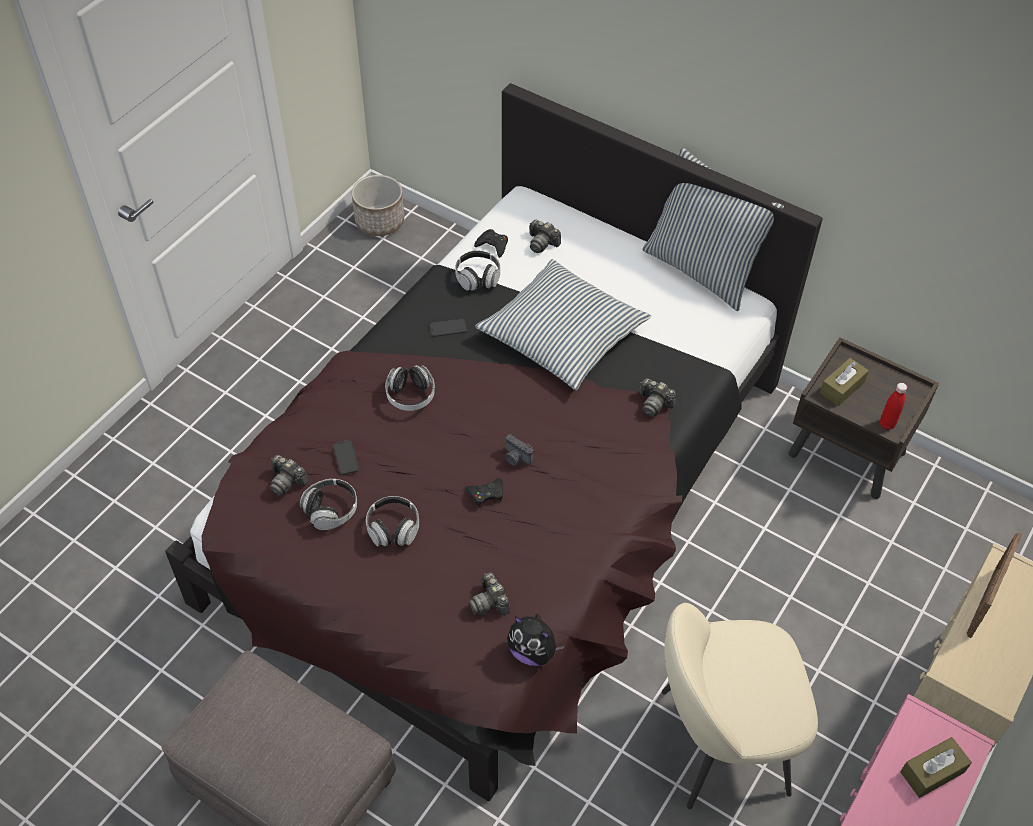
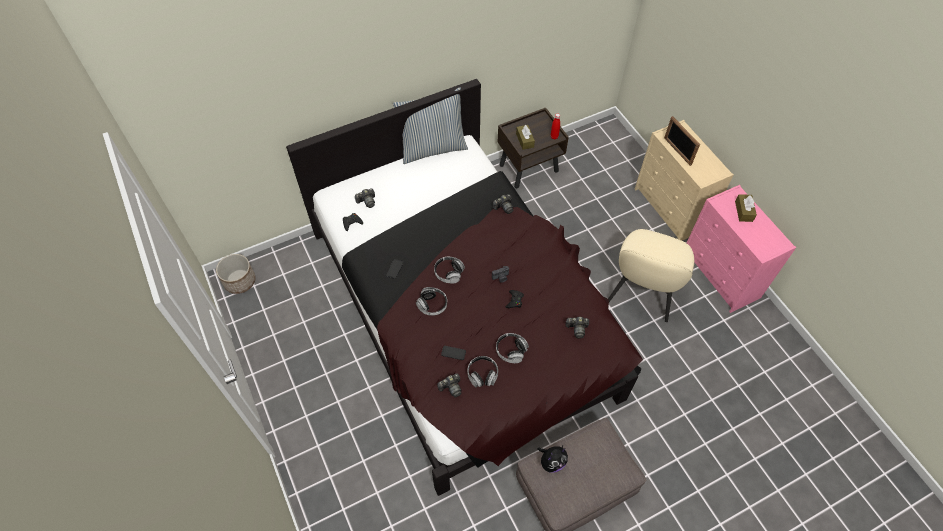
camera: 60 degrees left, 5 degrees up
headphones [455,250,500,291] -> headphones moved to [434,257,465,284]
pillow [475,259,651,390] -> none
plush toy [507,614,565,666] -> plush toy moved to [537,446,568,473]

